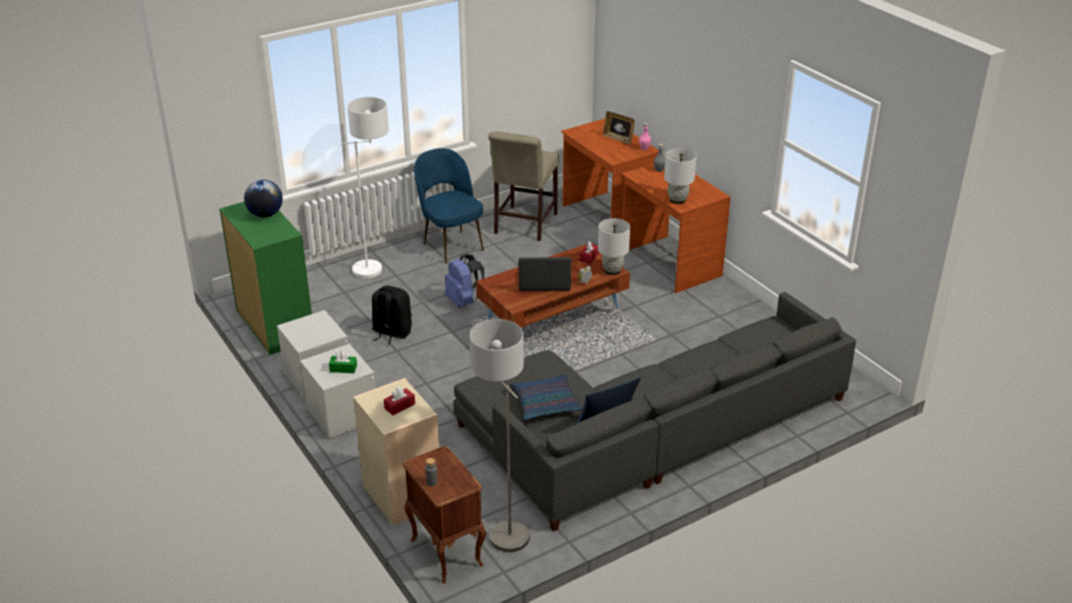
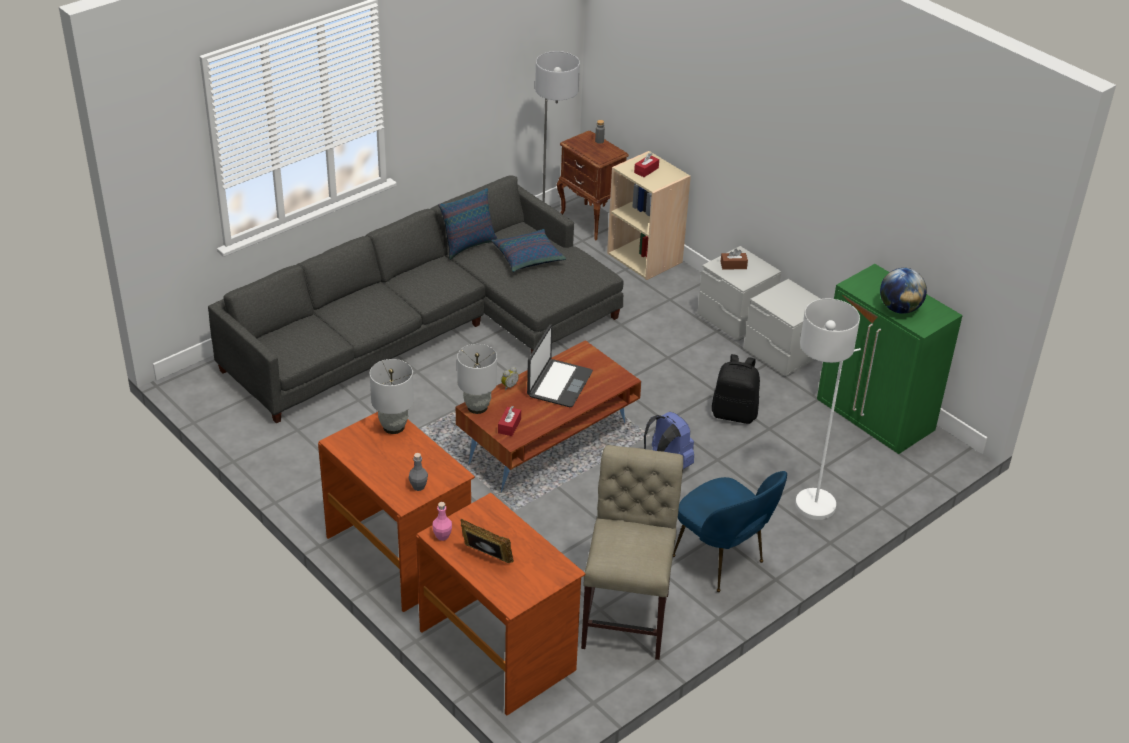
camera: 170 degrees right, 5 degrees up
green tissue box [329,351,357,373] -> brown tissue box [721,249,748,270]
laptop [518,257,571,291] -> laptop turned 60 degrees counterclockwise [527,324,593,407]

